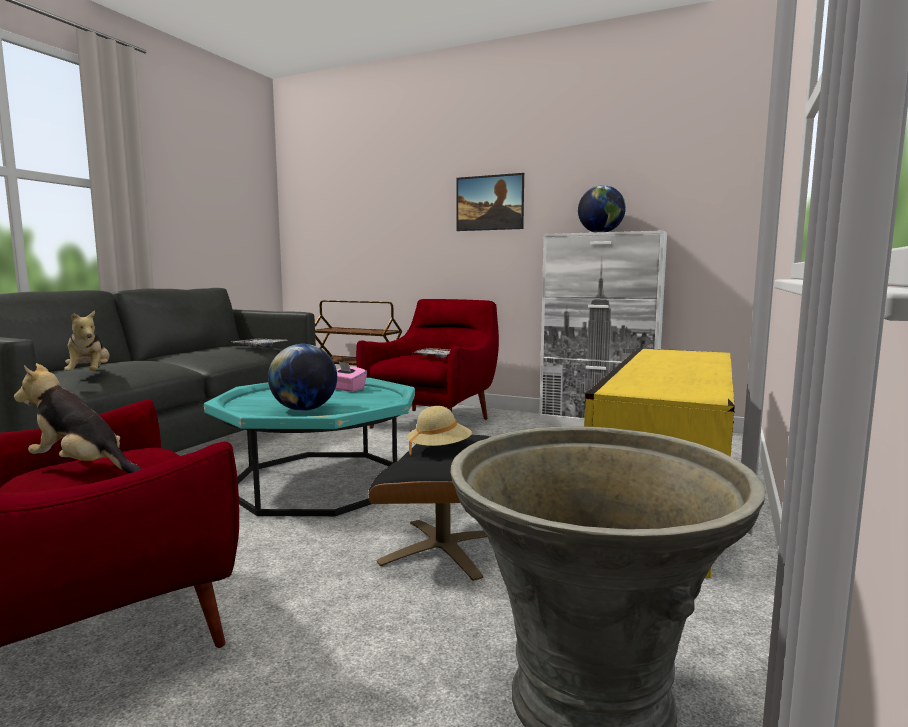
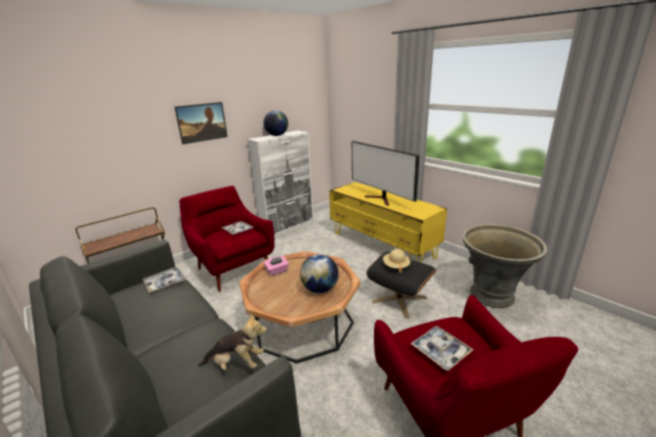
camera: 65 degrees left, 15 degrees up
plush toy [14,363,142,473] -> tray [410,326,474,371]
turquoise coffee table [204,378,415,516] -> brown coffee table [239,251,361,364]
none -> television [352,141,420,205]

